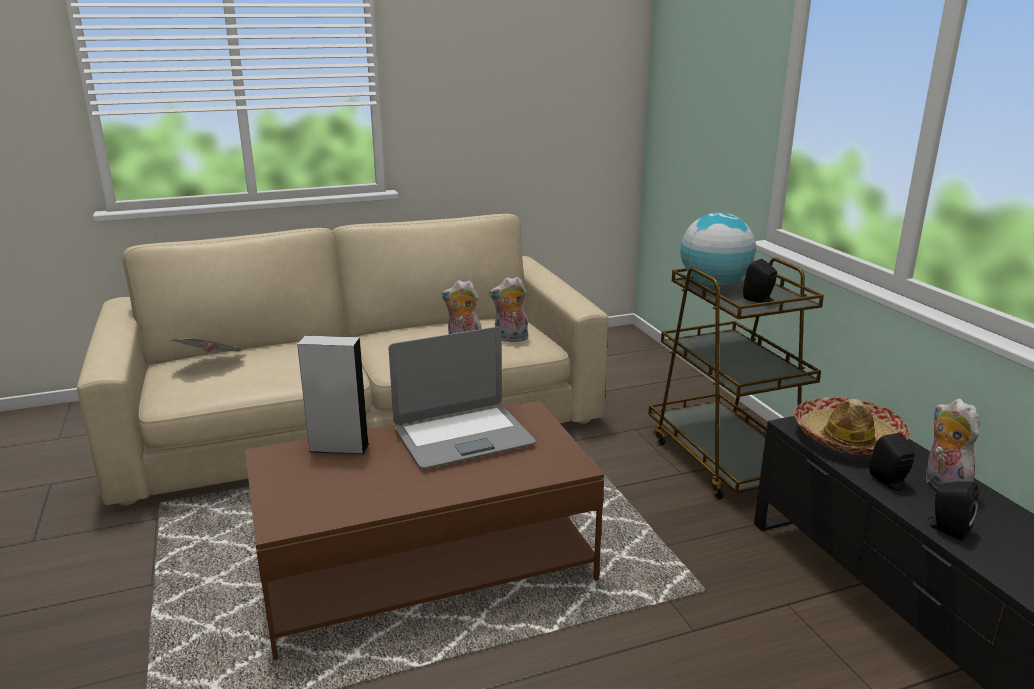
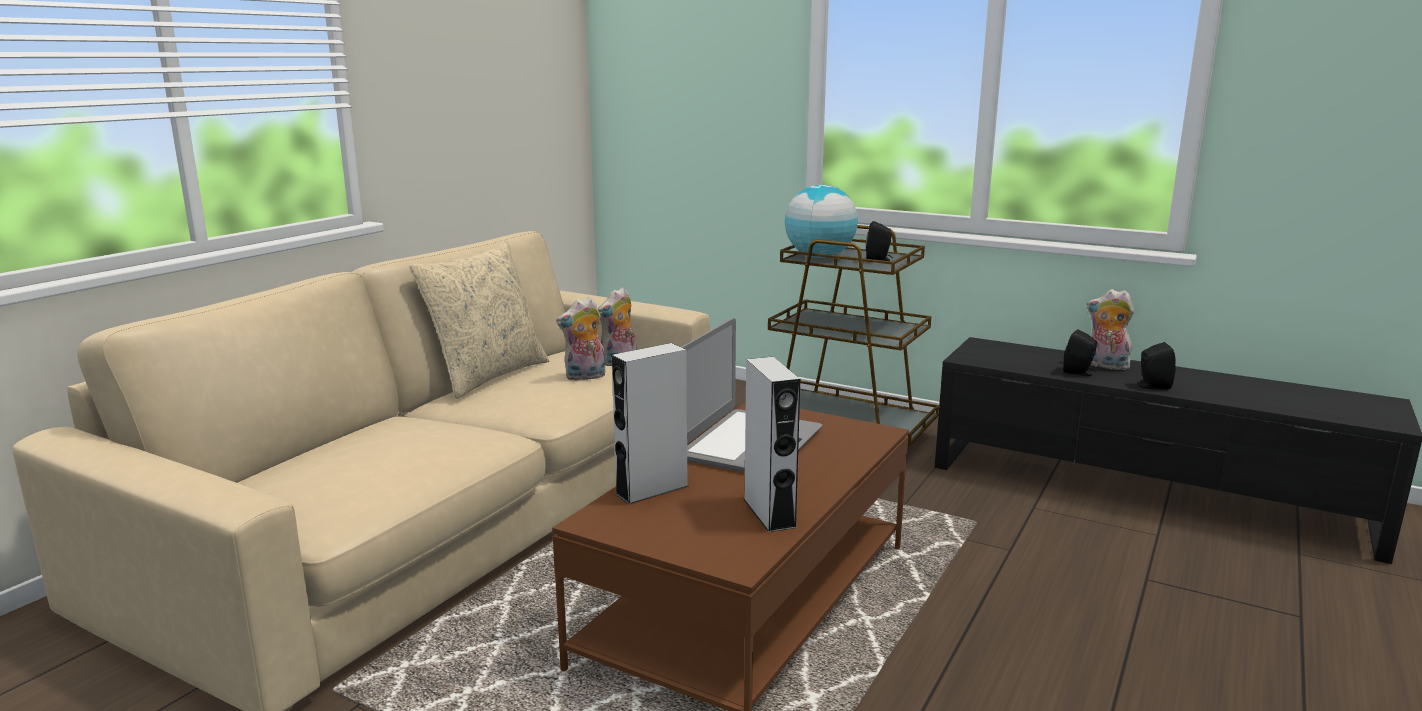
camera: 40 degrees left, 5 degrees down
newspaper [167,339,244,352] -> none
hat [794,397,910,455] -> none
none -> beige pillow [409,241,549,399]
none -> grey speaker [743,357,800,532]

